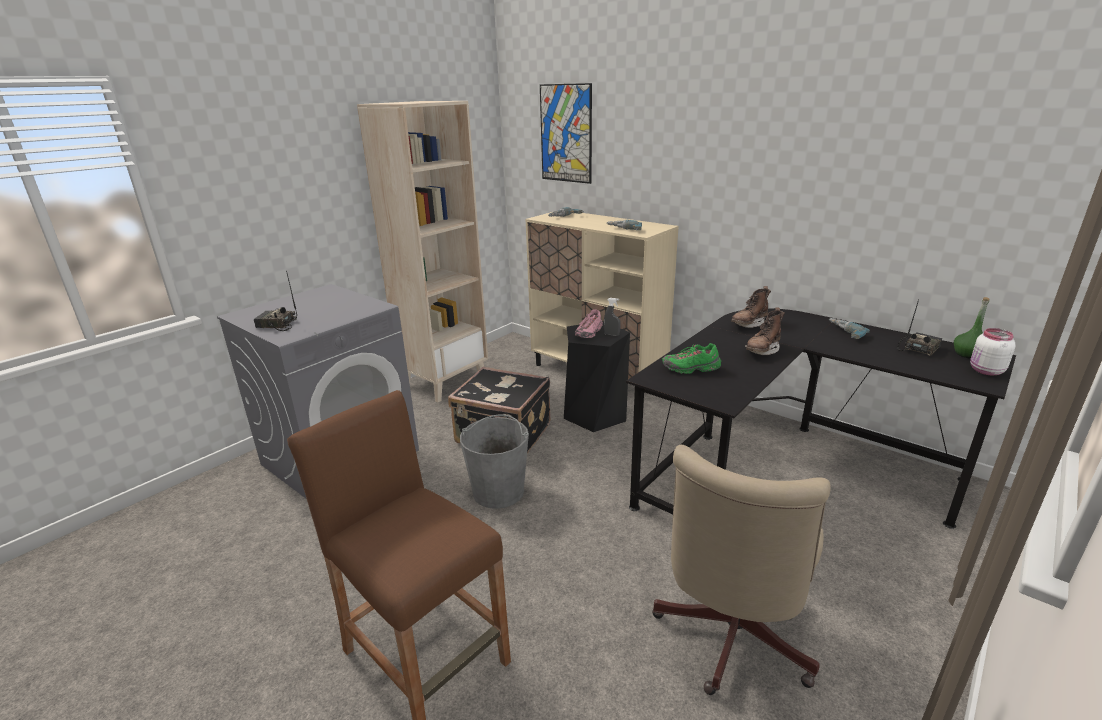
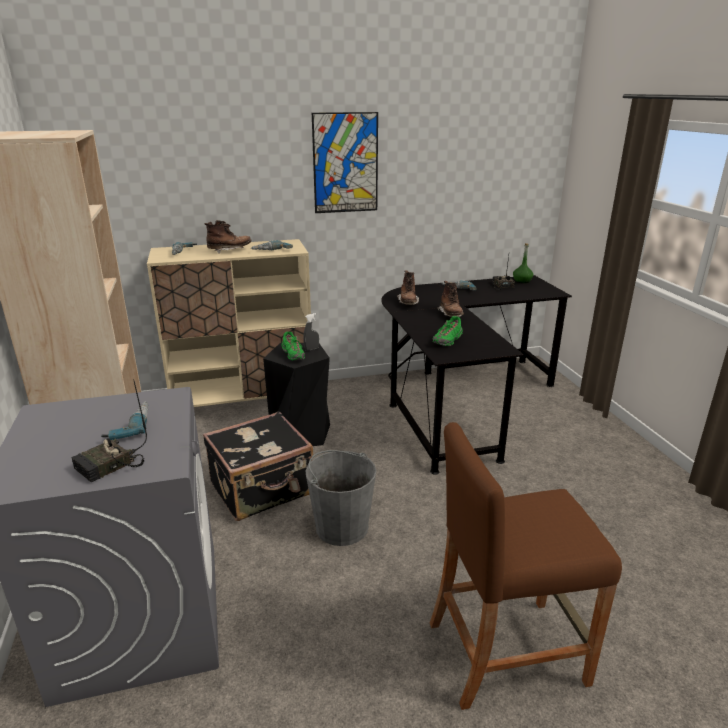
camera: 55 degrees left, 0 degrees up
picture [540,83,592,184] -> picture moved to [312,112,378,213]
pink shoe [575,309,603,338] -> green shoe [282,332,305,360]
beige office chair [652,445,831,695] -> none
white jar [970,328,1015,375] -> none
none -> power drill [101,402,148,440]
none -> brown boot [205,220,252,253]

